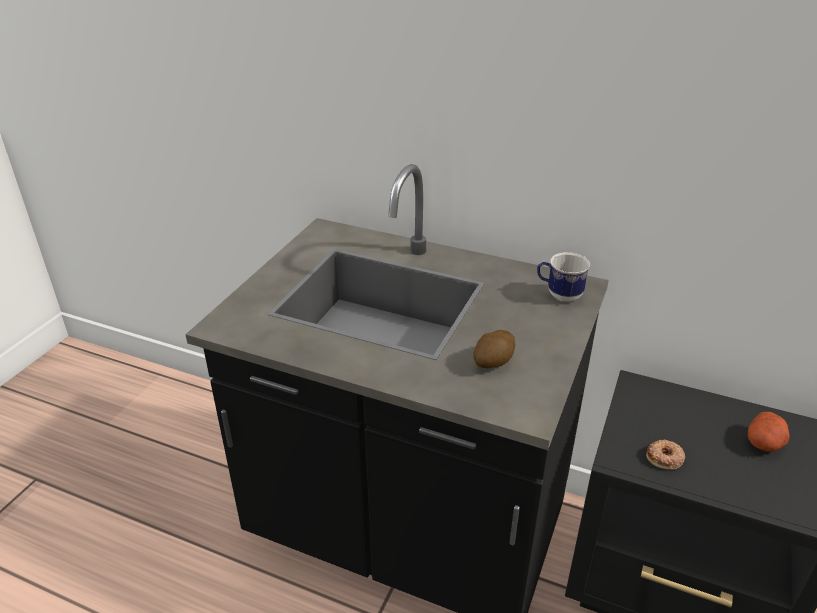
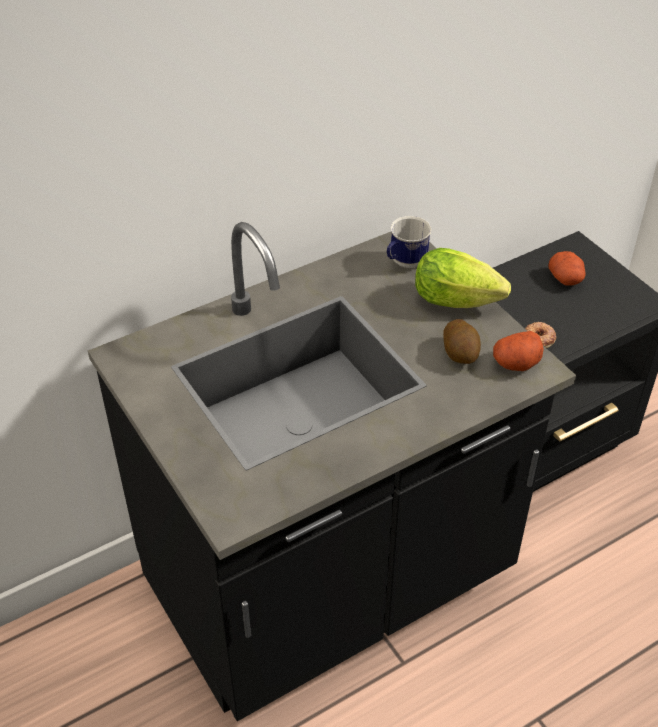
camera: 55 degrees left, 10 degrees up
none -> lettuce [415,248,511,308]
none -> potato [493,331,544,371]

